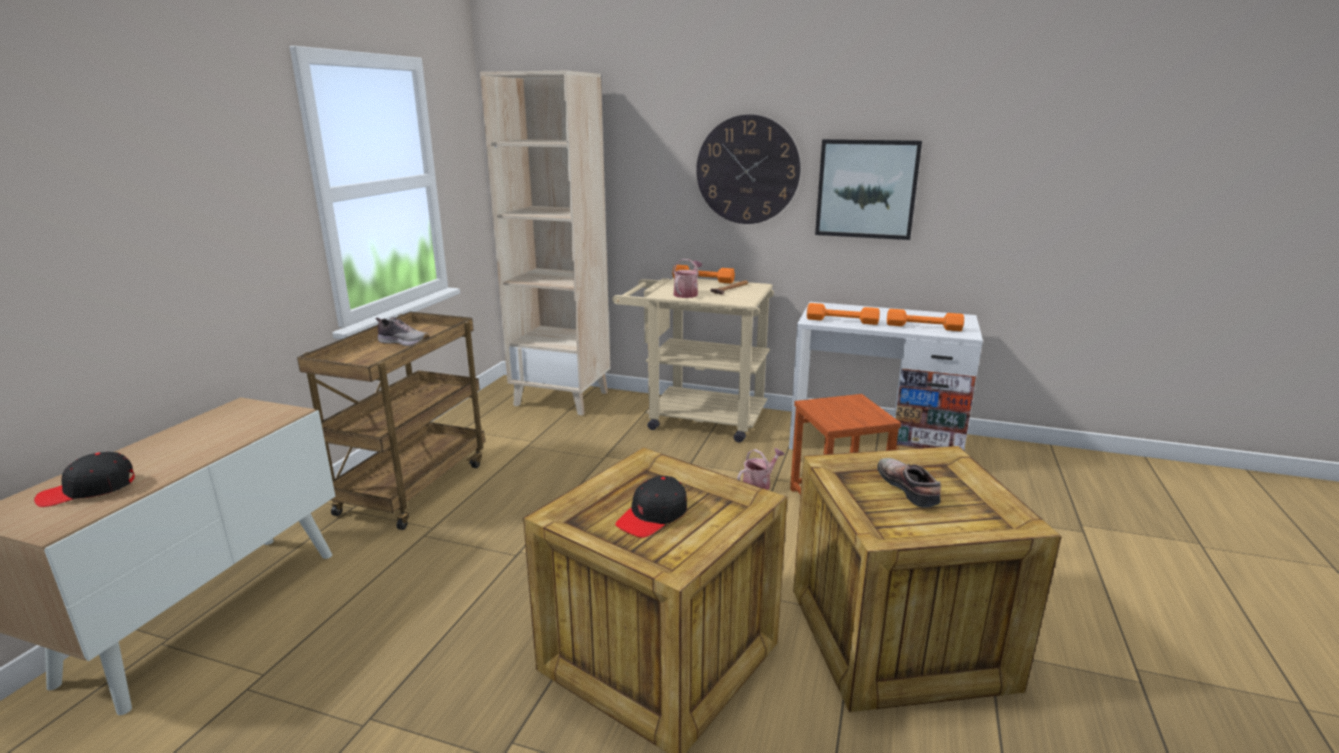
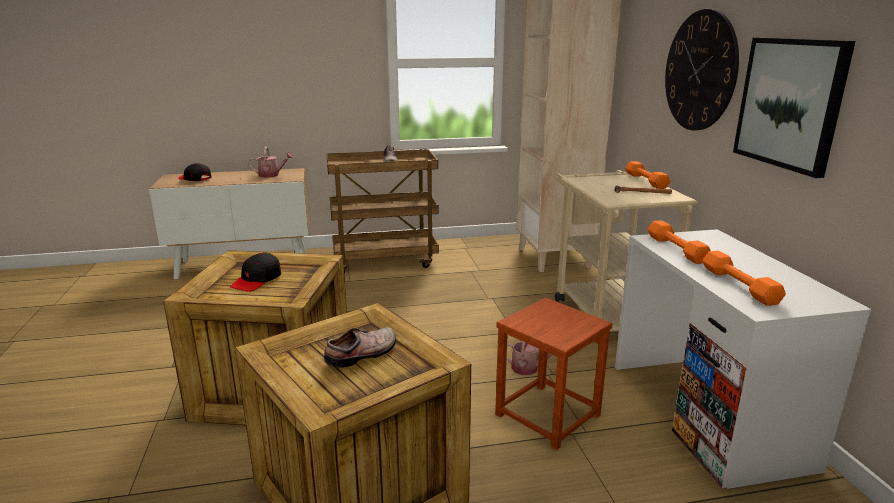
camera: 60 degrees right, 0 degrees up
black cap [615,476,687,538] -> black cap turned 75 degrees counterclockwise [230,252,281,292]
watering can [673,259,702,298] -> watering can moved to [248,147,294,178]

